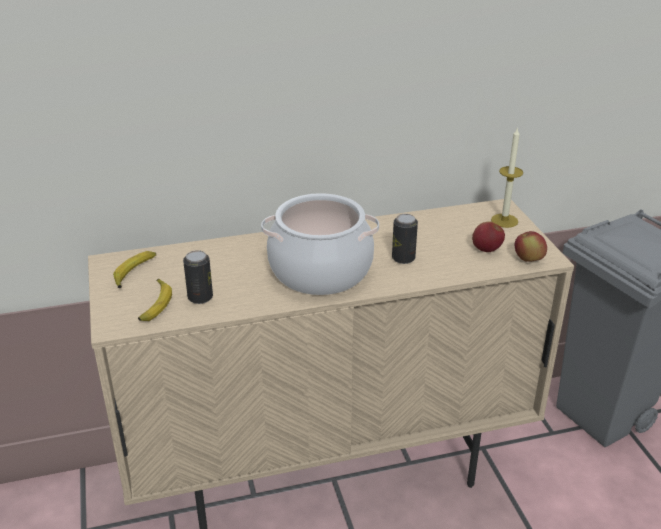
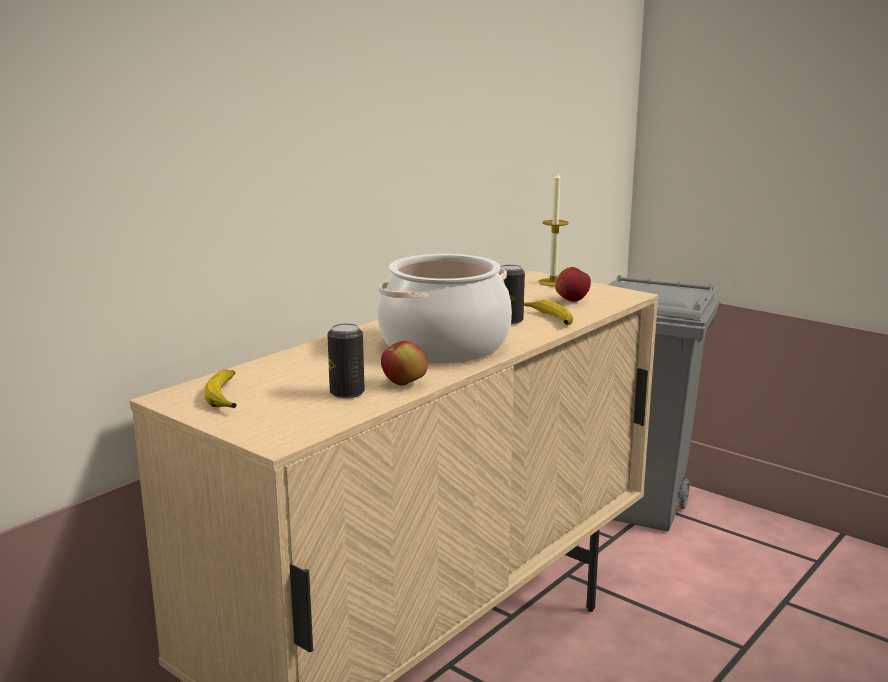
camera: 35 degrees left, 15 degrees down
banana [138,279,172,321] -> banana moved to [524,300,573,325]
apple [515,231,547,262] -> apple moved to [381,341,428,385]

